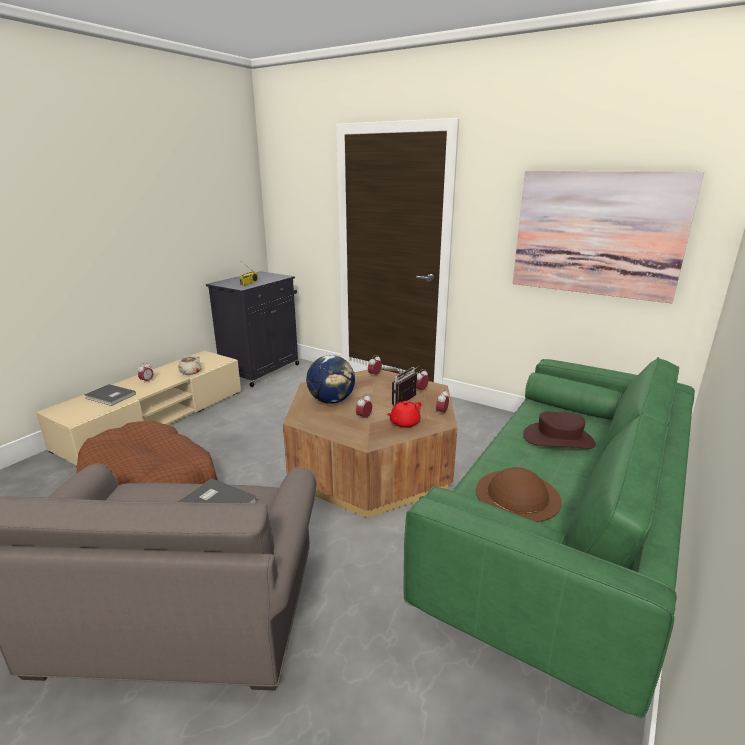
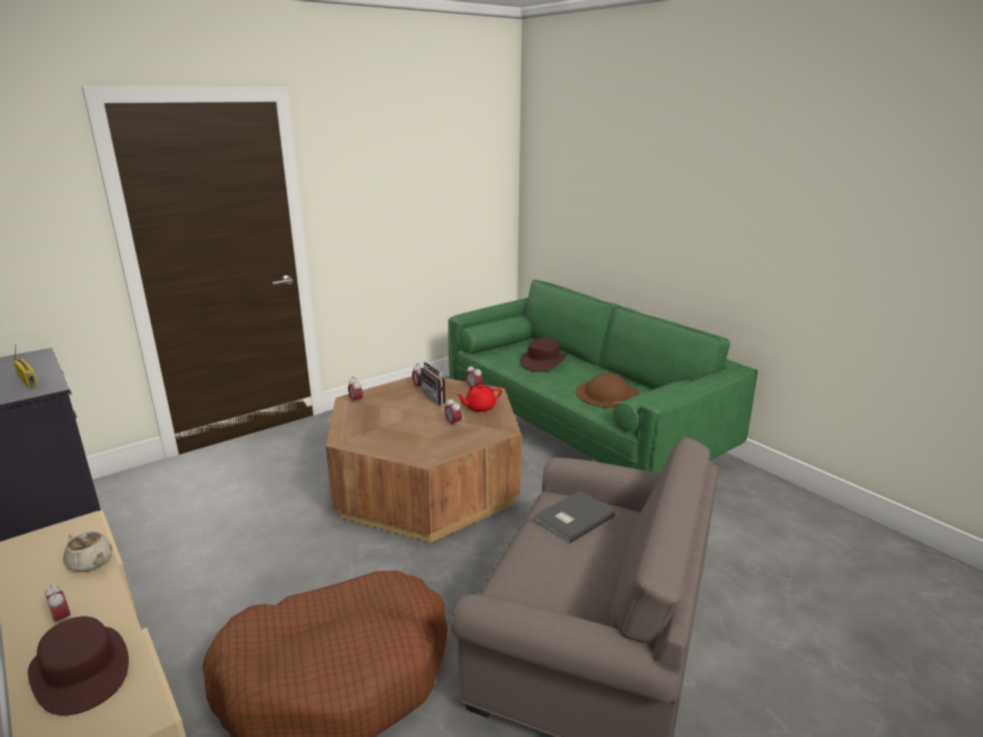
camera: 70 degrees left, 0 degrees up
grey book [84,384,136,406] -> brown hat [28,616,129,715]
globe [306,355,355,404] -> none
red teapot [387,401,421,428] -> red teapot turned 90 degrees clockwise [456,385,502,412]
picture [513,170,704,303] -> none

